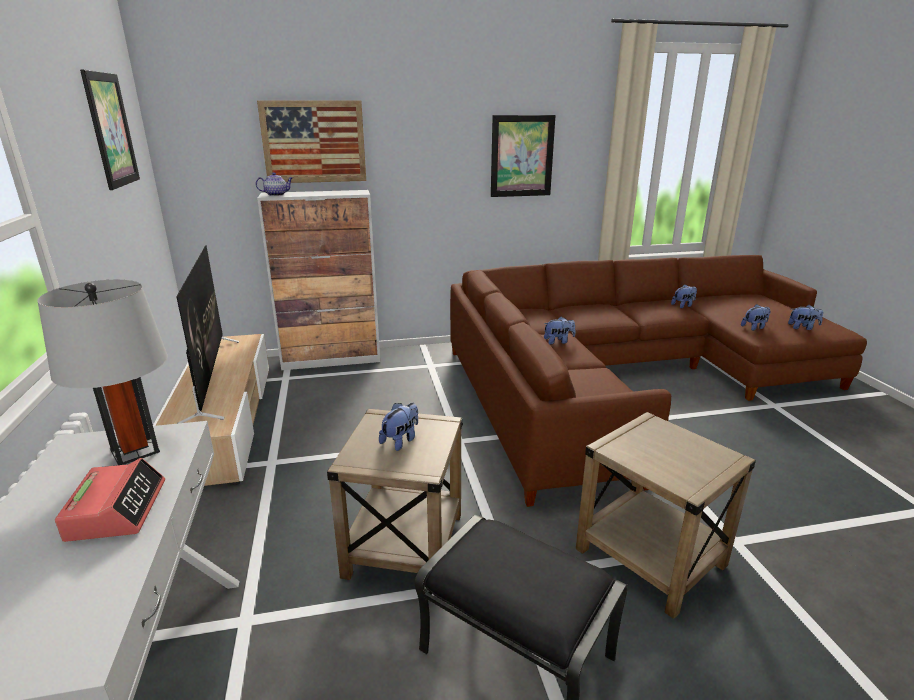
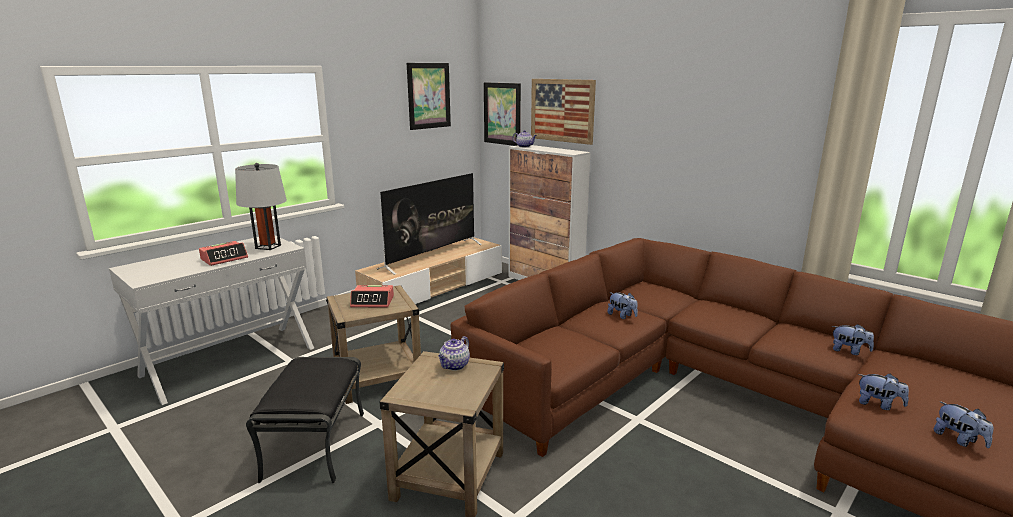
camera: 55 degrees right, 5 degrees down
plush toy [379,403,418,451] -> alarm clock [350,285,394,307]
picture [491,115,556,197] -> picture moved to [484,82,521,146]
none -> teapot [438,336,470,371]

